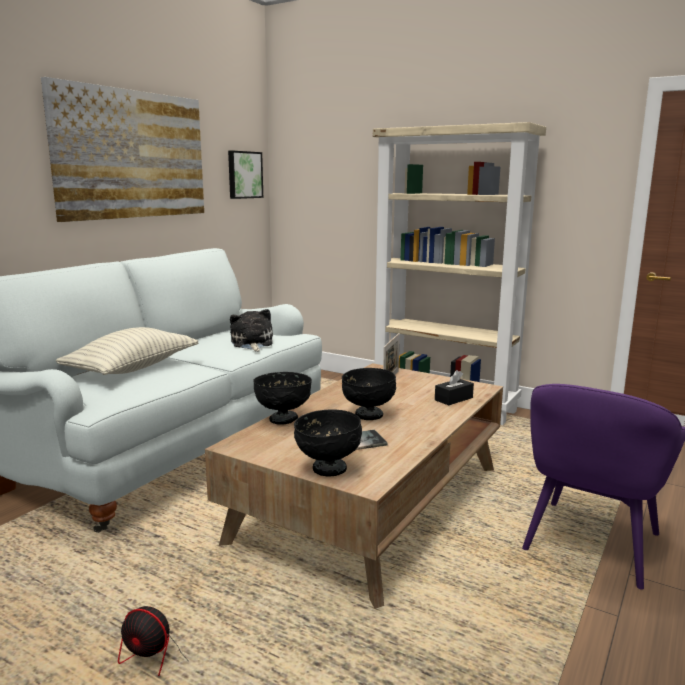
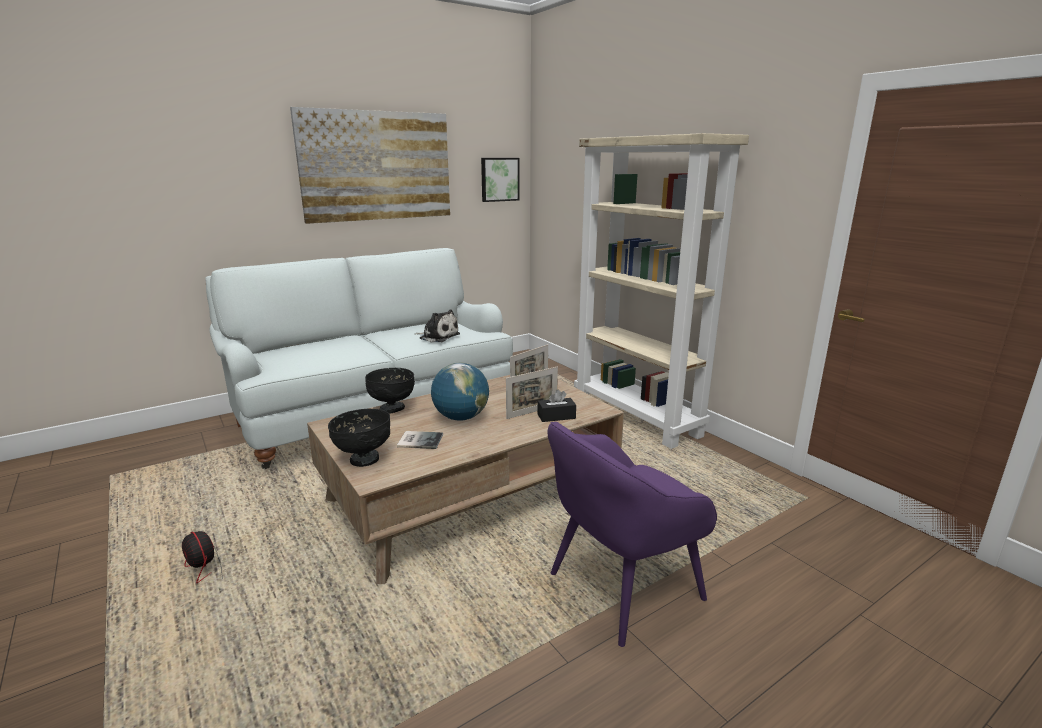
camera: 25 degrees right, 5 degrees up
pillow [56,327,198,375] -> none
plush toy [230,309,273,352] -> plush toy turned 105 degrees clockwise [416,309,460,342]
black bowl [342,368,396,420] -> globe [431,363,489,421]
none -> picture frame [506,367,558,419]

